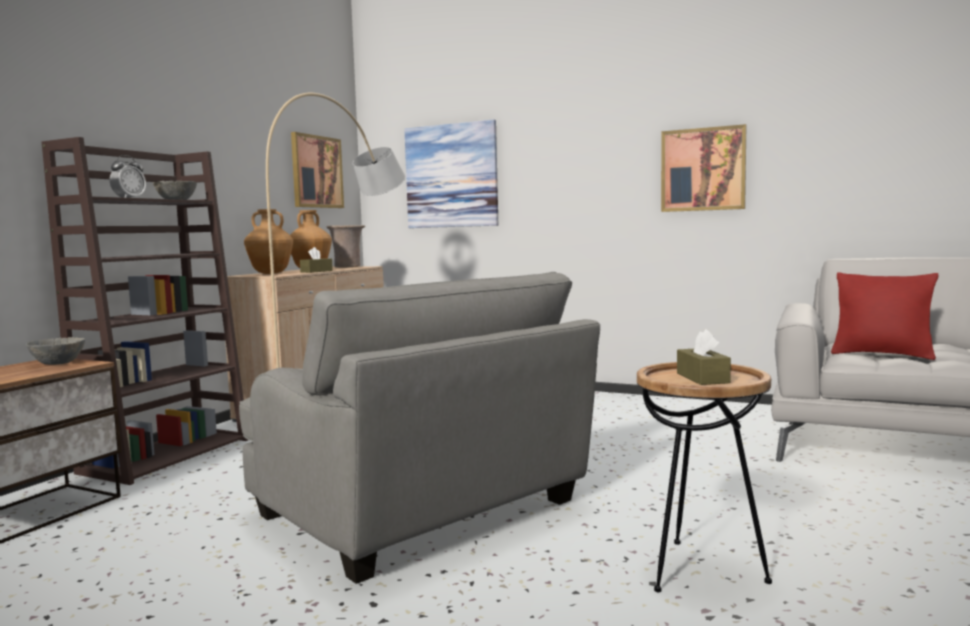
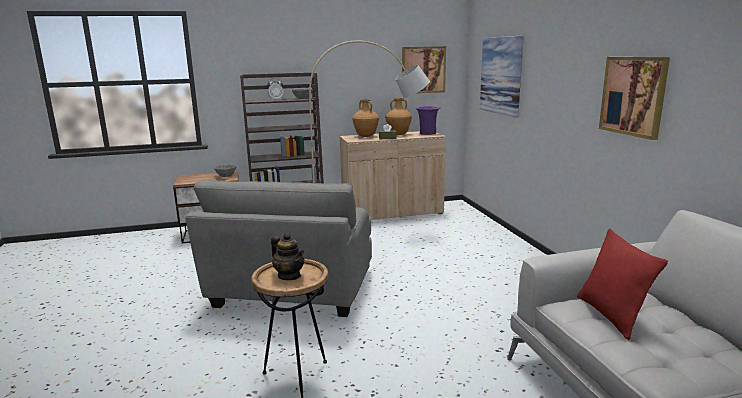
camera: 50 degrees right, 10 degrees up
beige vase [327,225,365,268] -> purple vase [416,106,440,135]
brown tissue box [677,329,731,385] -> teapot [271,233,305,280]

